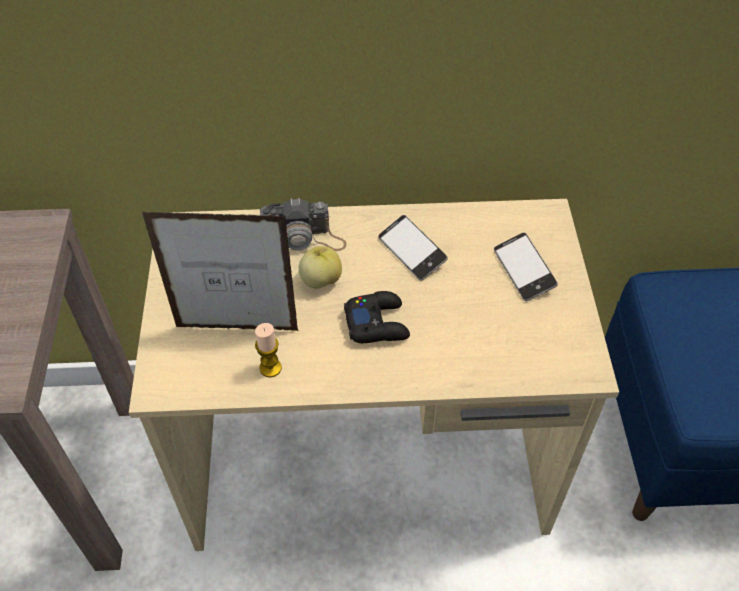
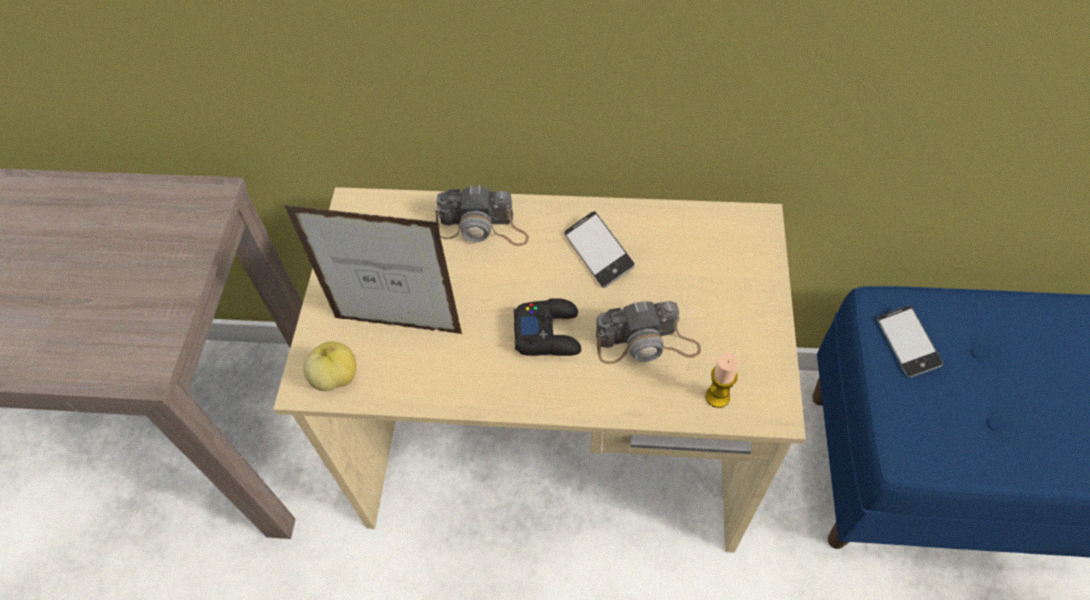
camera: 10 degrees right, 5 degrees up
candle [255,323,282,378] -> candle moved to [705,353,739,408]
apple [299,246,342,288] -> apple moved to [303,341,356,391]
phone [494,233,558,301] -> phone moved to [877,305,943,378]
none -> camera [596,300,701,364]

